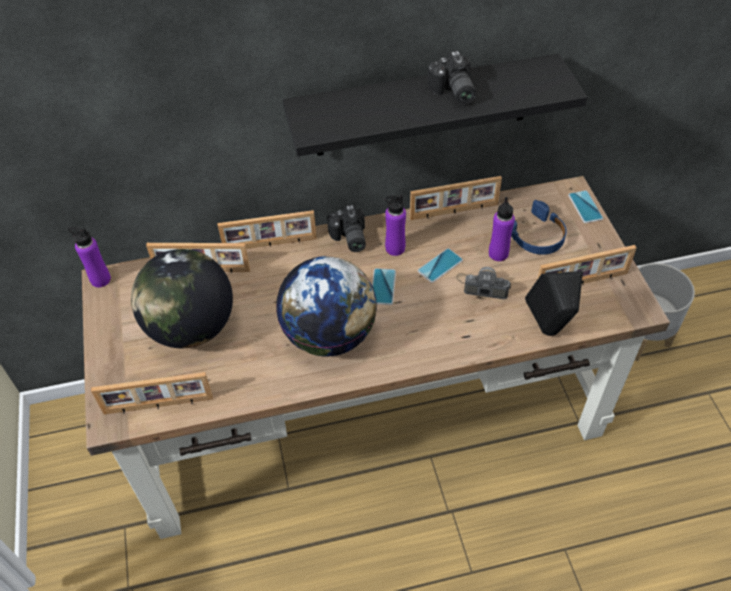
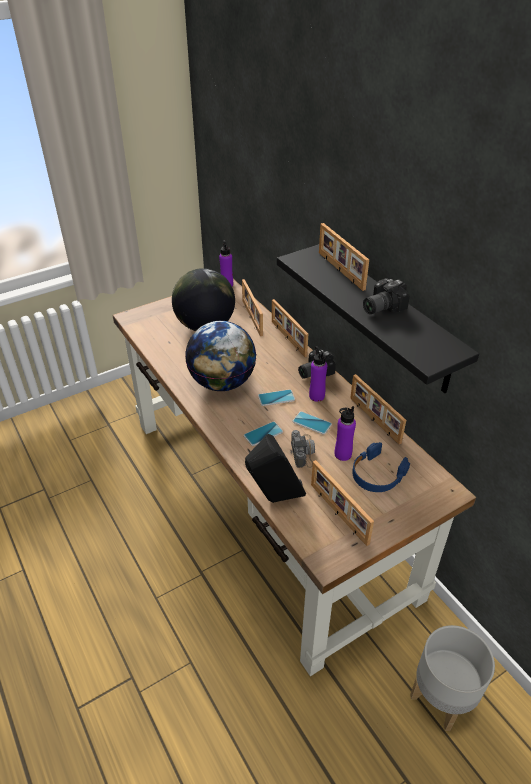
camera: 70 degrees right, 10 degrees down
picture frame [91,372,213,414] -> picture frame moved to [319,223,369,291]
phone [568,190,603,223] -> phone moved to [244,421,283,446]

